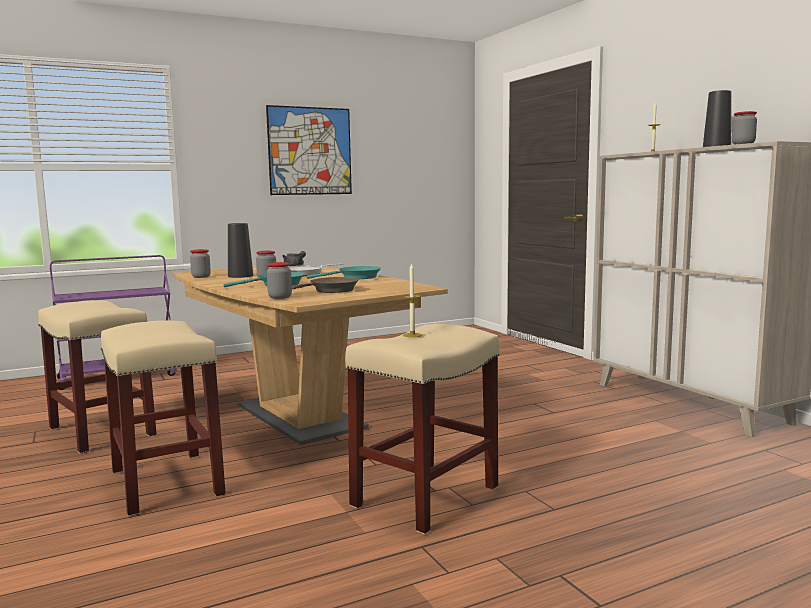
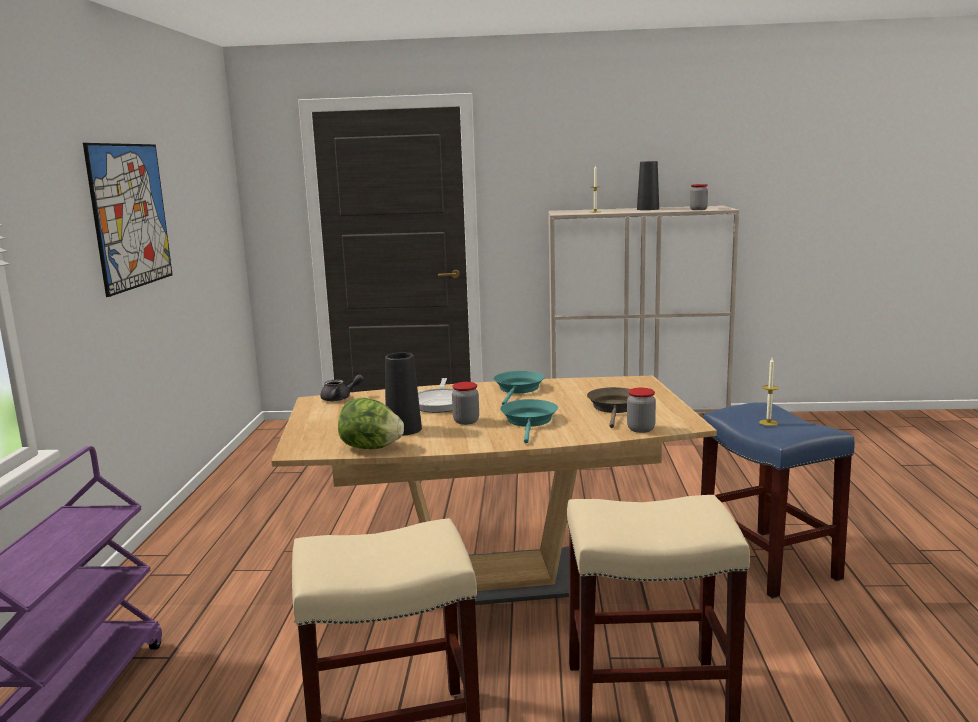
camera: 60 degrees left, 5 degrees up
jar [190,249,211,278] -> lettuce [338,398,404,449]
beige stool [345,324,500,535] -> blue stool [701,402,855,599]

